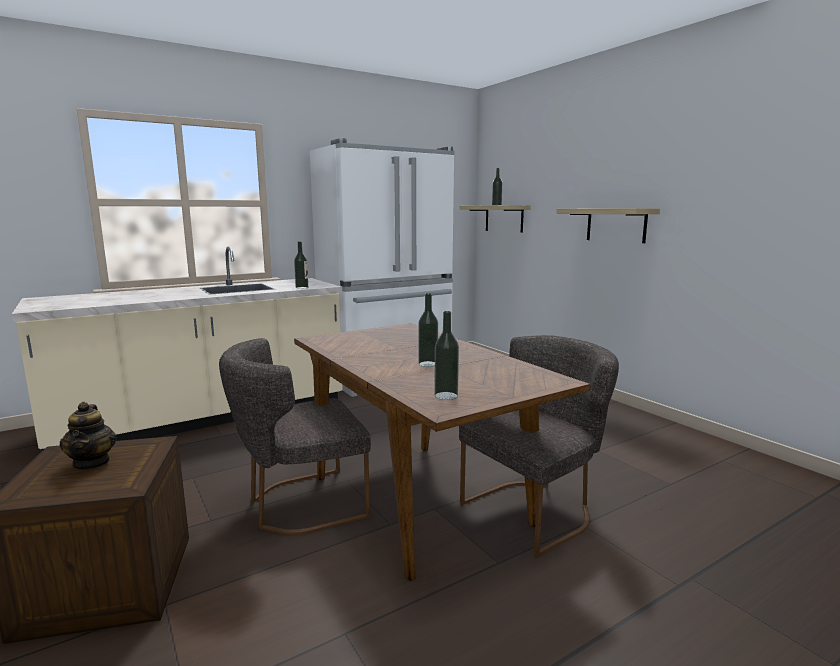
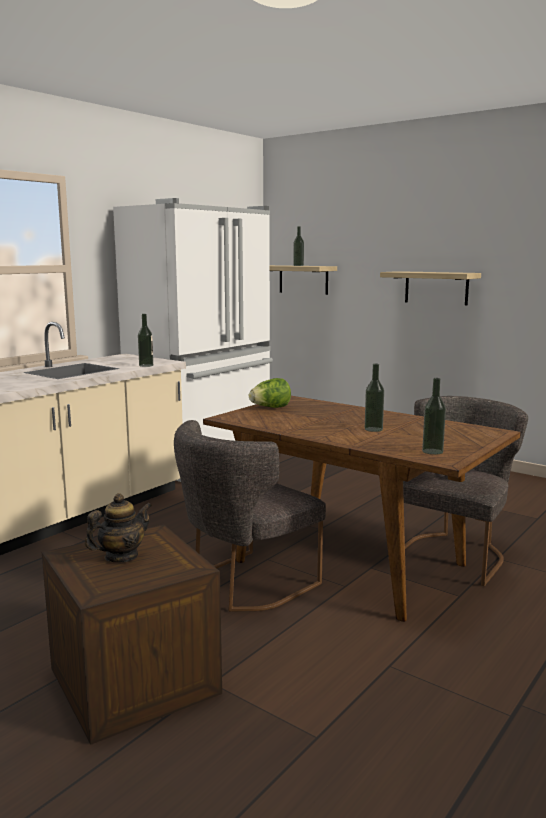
camera: 20 degrees left, 0 degrees up
teapot [60,402,117,470] -> teapot turned 90 degrees counterclockwise [85,493,152,562]
none -> lettuce [249,378,291,408]

